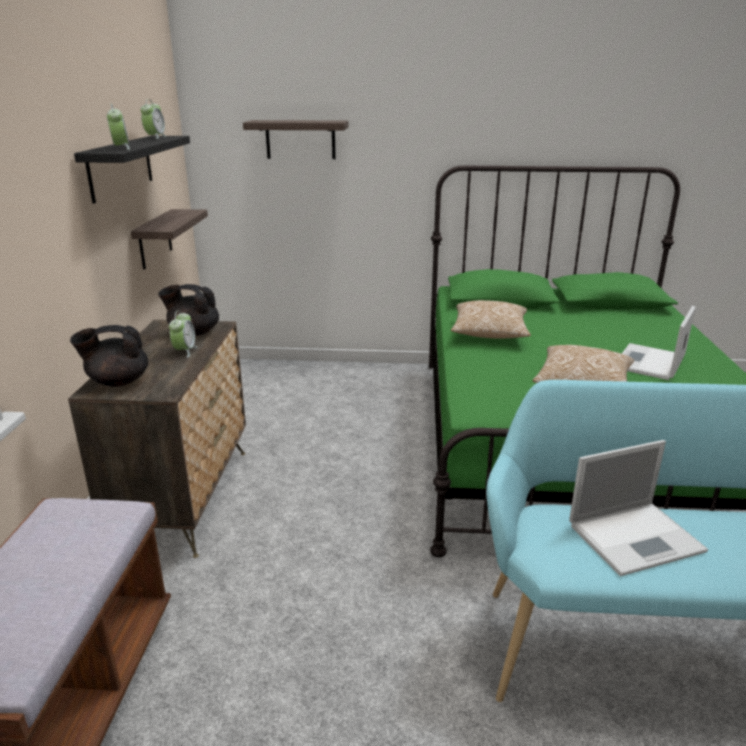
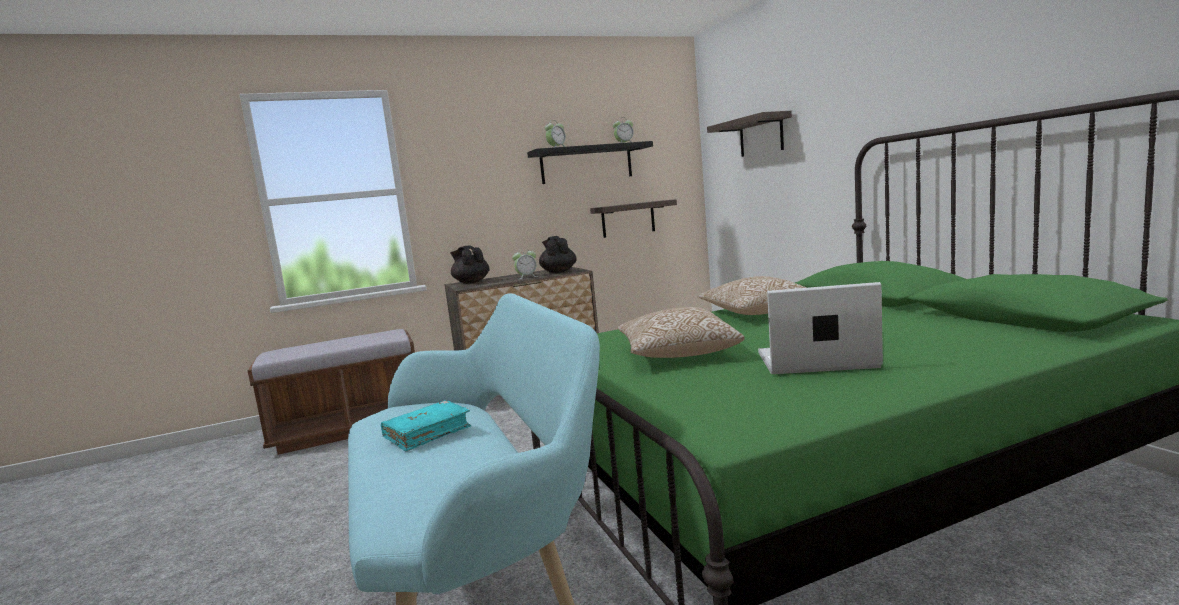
camera: 65 degrees right, 15 degrees down
laptop [569,440,708,576] -> turquoise book [381,400,471,452]

